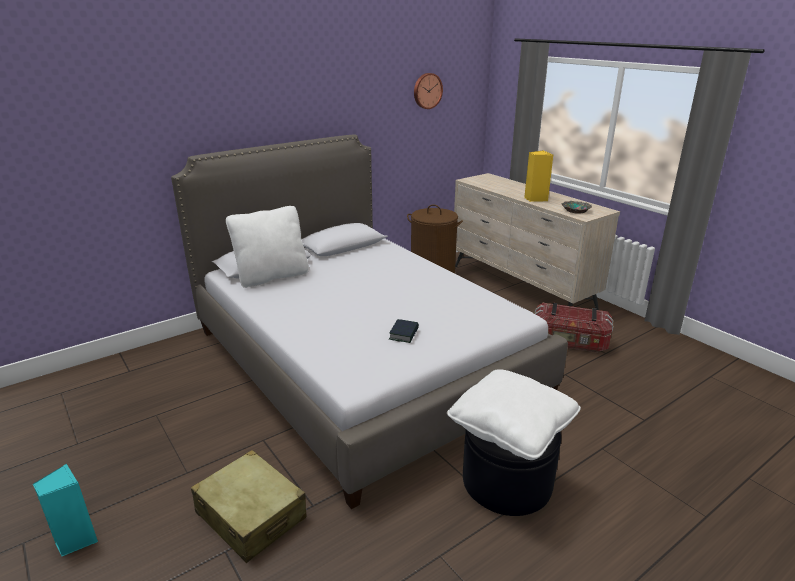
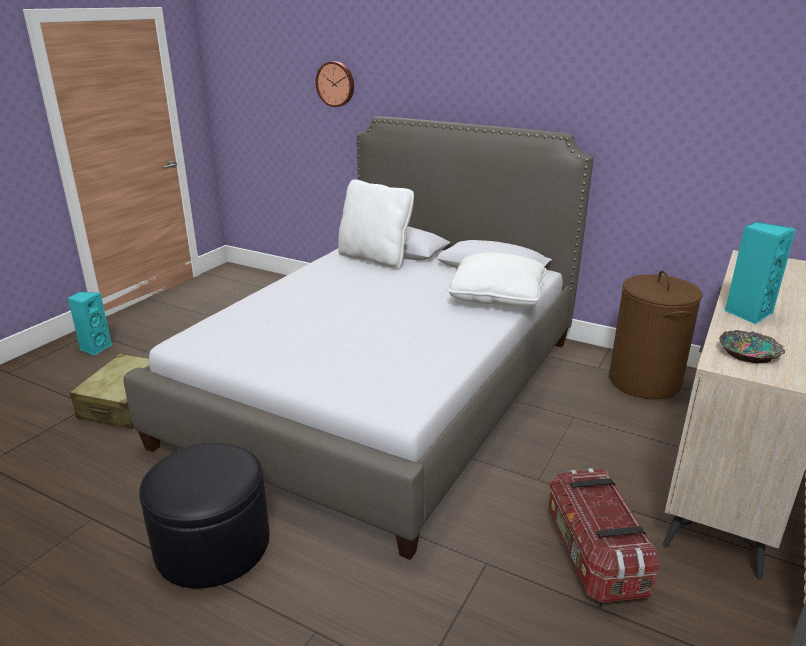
camera: 65 degrees right, 0 degrees up
book [389,319,419,343] -> none
wall clock [414,73,443,109] -> wall clock moved to [316,61,354,107]
white pillow [447,369,581,460] -> white pillow moved to [447,252,546,306]
yellow speaker [524,150,553,202] -> turquoise speaker [725,221,796,324]

